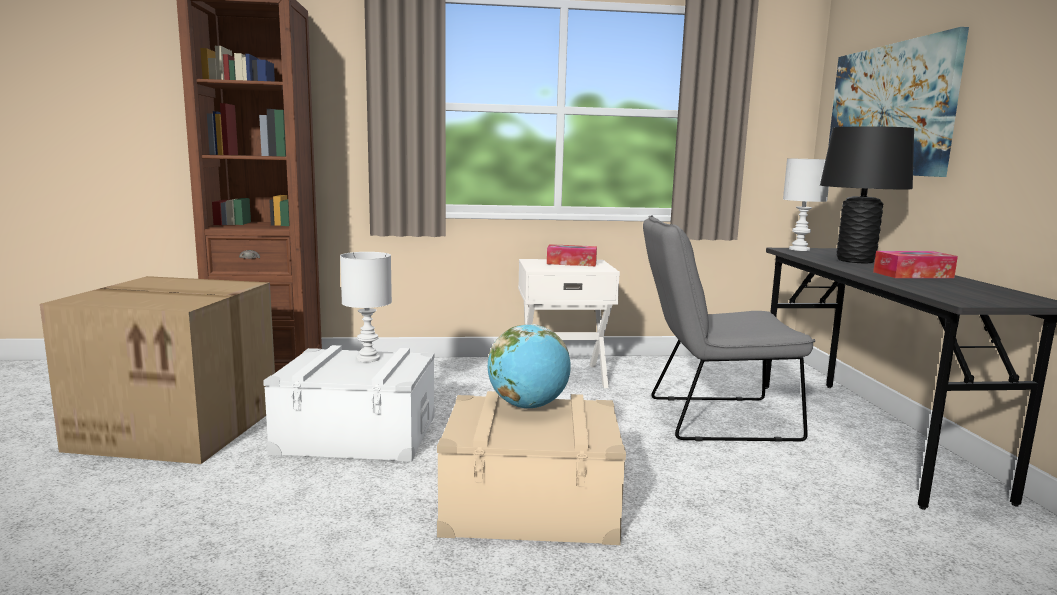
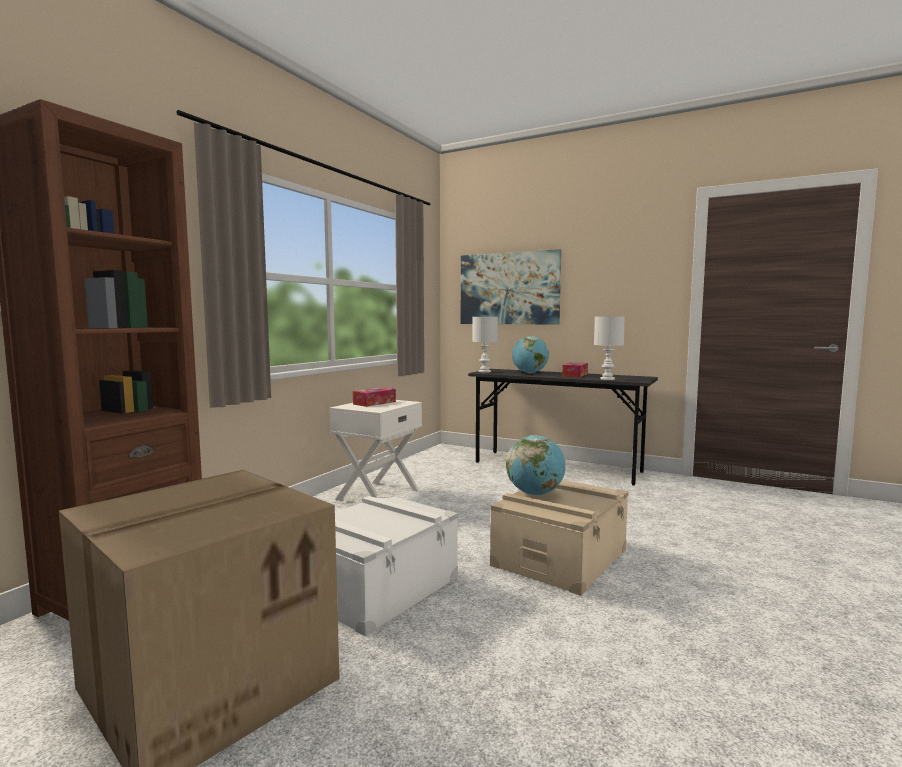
camera: 55 degrees left, 5 degrees down
white table lamp [340,252,392,362] -> white table lamp moved to [594,316,625,380]
grey chair [643,215,815,442] -> none
black table lamp [820,126,914,264] -> globe [512,336,549,373]

